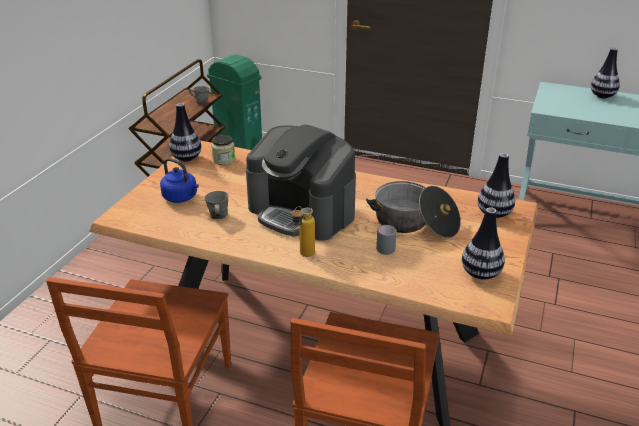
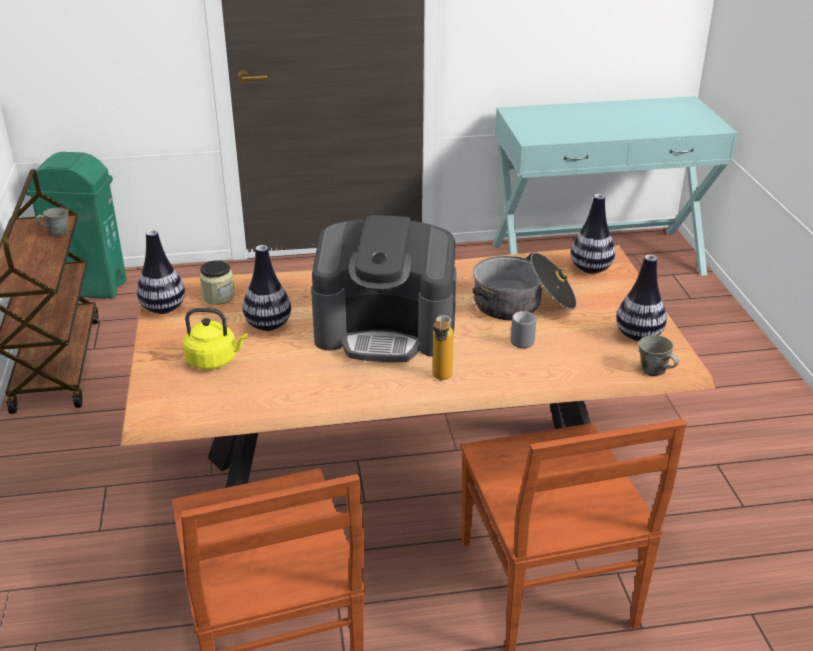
camera: 30 degrees left, 0 degrees up
blue kettle [160,158,199,203] -> yellow kettle [183,308,248,370]
grey mug [205,191,229,219] -> grey mug moved to [638,335,679,376]
vase [591,48,620,99] -> vase moved to [243,245,291,331]

